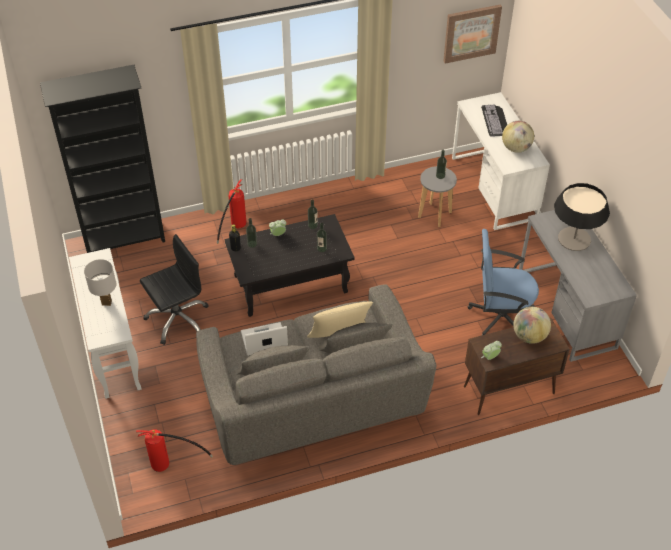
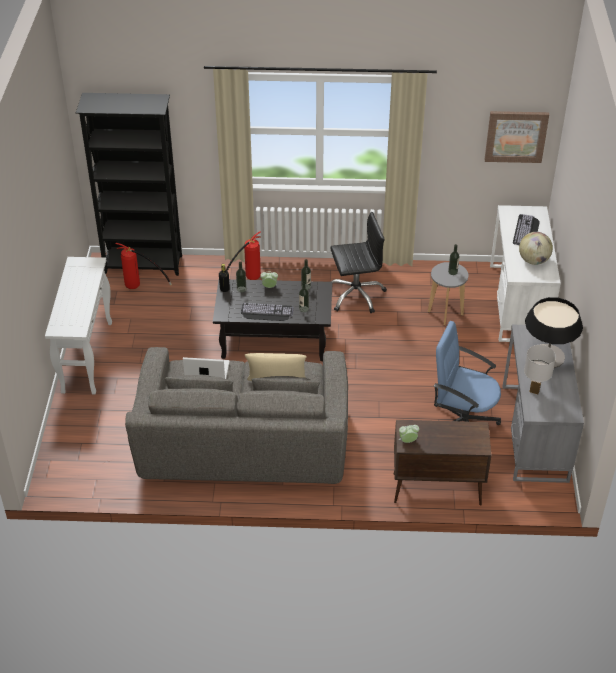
camera: 20 degrees right, 5 degrees down
white table lamp [84,259,116,306] -> white table lamp moved to [524,345,556,394]
fire extinguisher [136,429,213,472] -> fire extinguisher moved to [116,243,172,289]
black office chair [140,234,209,345] -> black office chair moved to [330,212,387,313]
globe [513,307,551,344] -> none
none -> keyboard [241,303,293,321]

